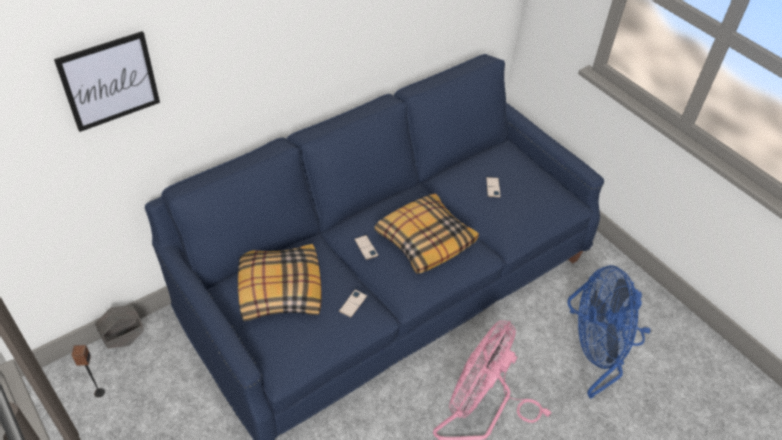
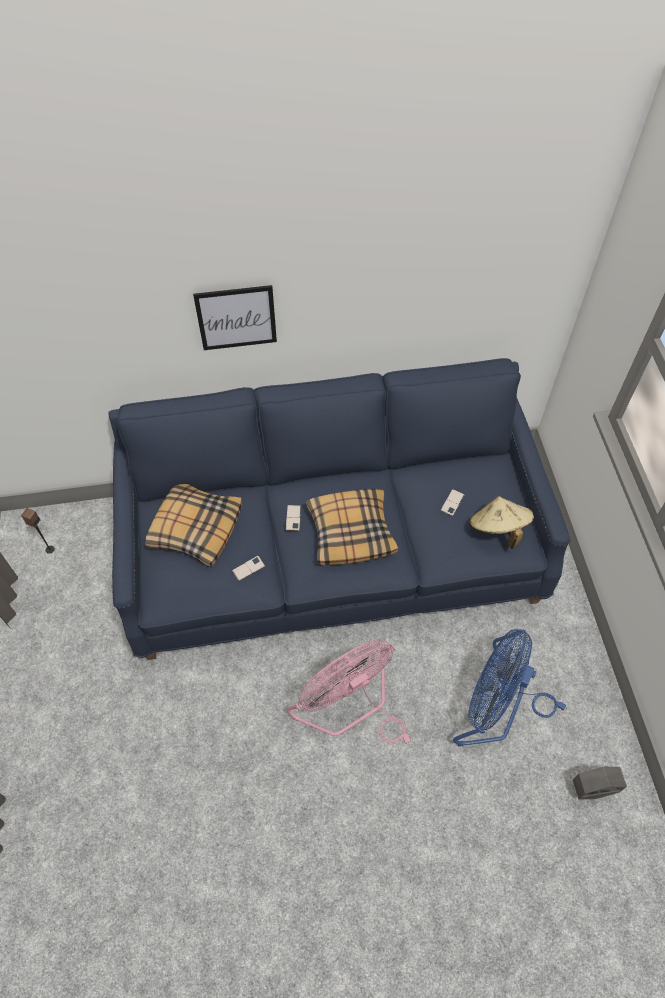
camera: 30 degrees right, 10 degrees up
picture [54,31,160,132] -> picture moved to [193,285,277,350]
grey planter [95,305,144,348] -> grey planter moved to [573,767,627,799]
none -> beige hat [469,496,534,549]

